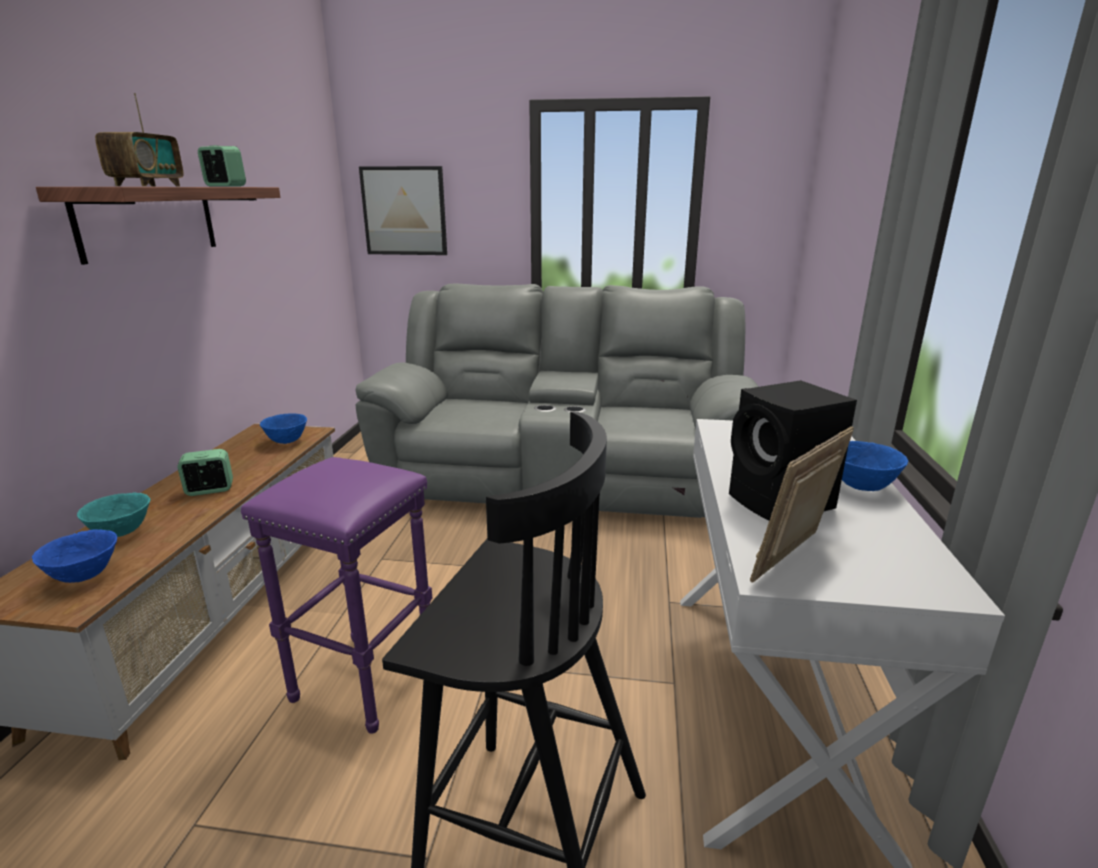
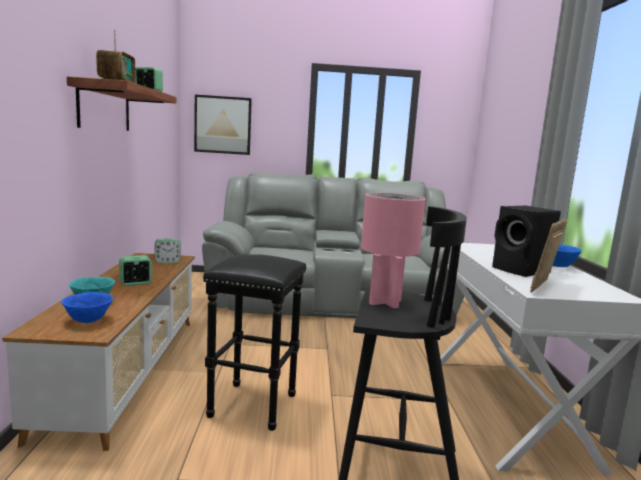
camera: 10 degrees left, 10 degrees down
purple stool [241,457,432,734] -> black stool [203,254,306,431]
blue bowl [260,413,307,444] -> alarm clock [155,239,181,263]
none -> pink table lamp [361,193,425,309]

